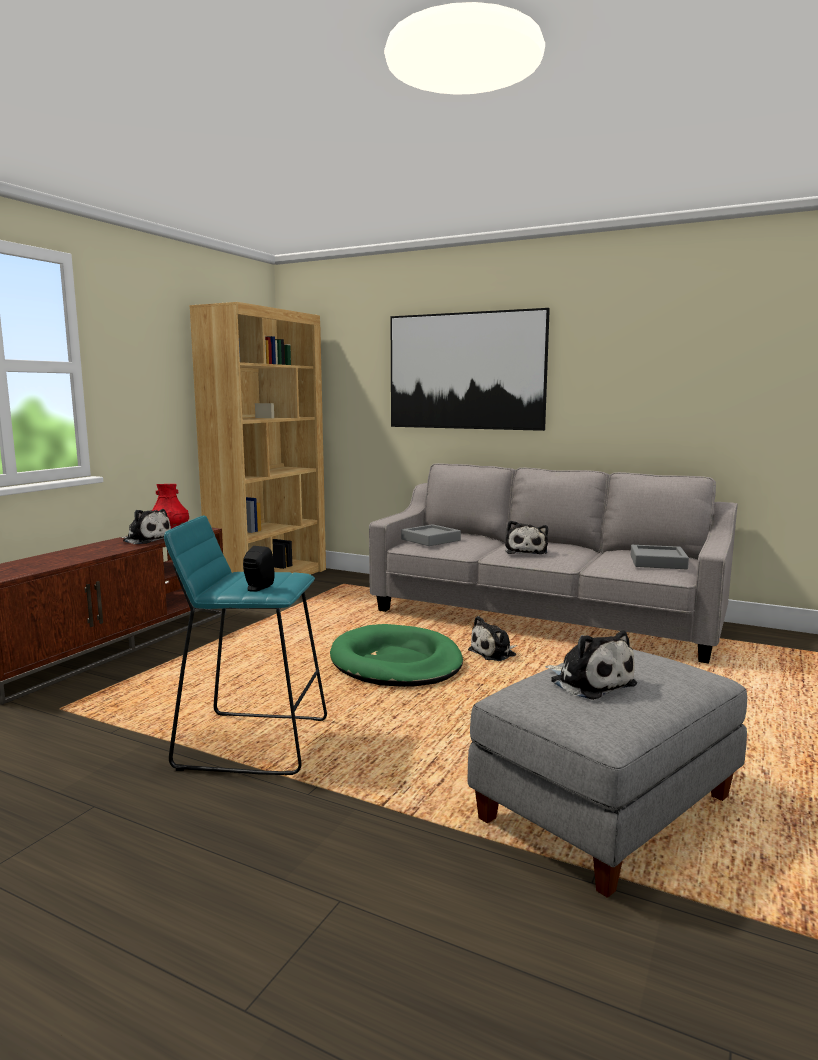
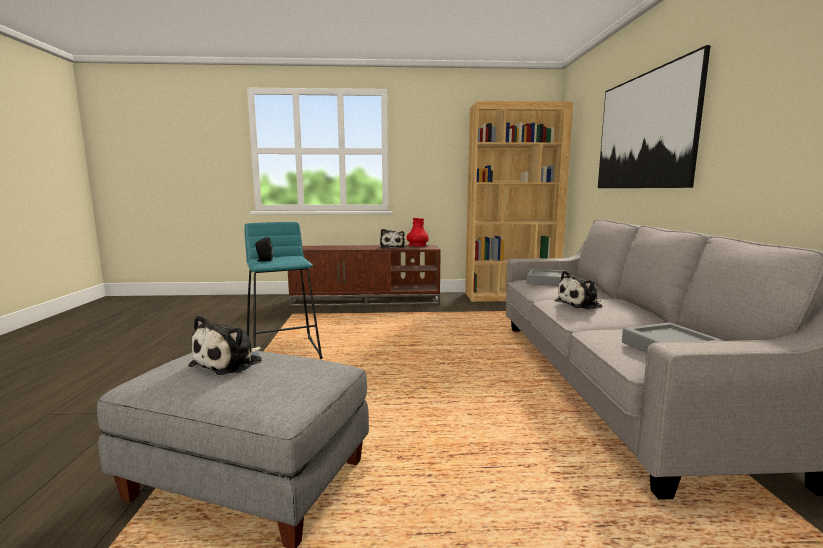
camera: 60 degrees right, 0 degrees up
green dog bed [330,624,463,687] -> none
plush toy [468,616,517,661] -> none

